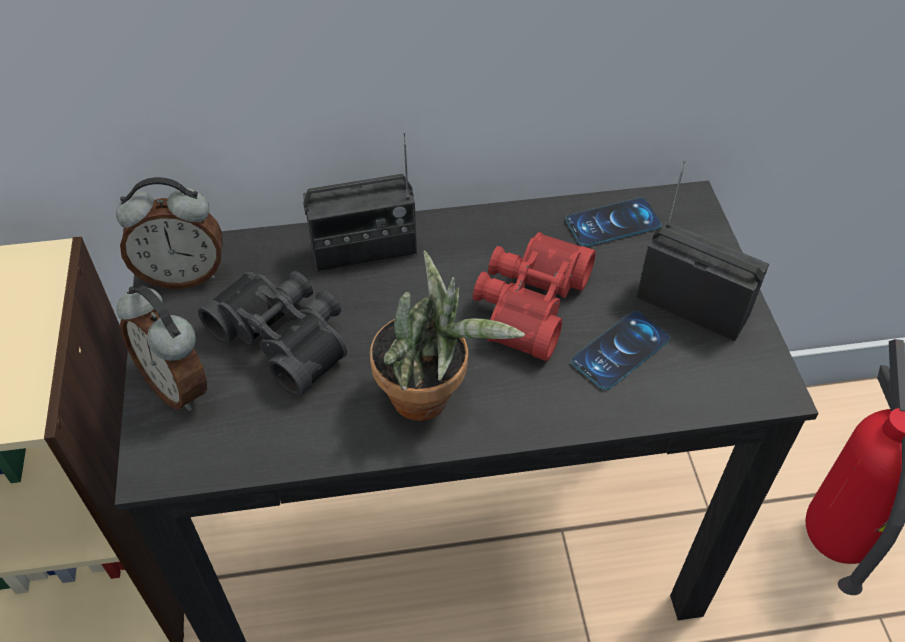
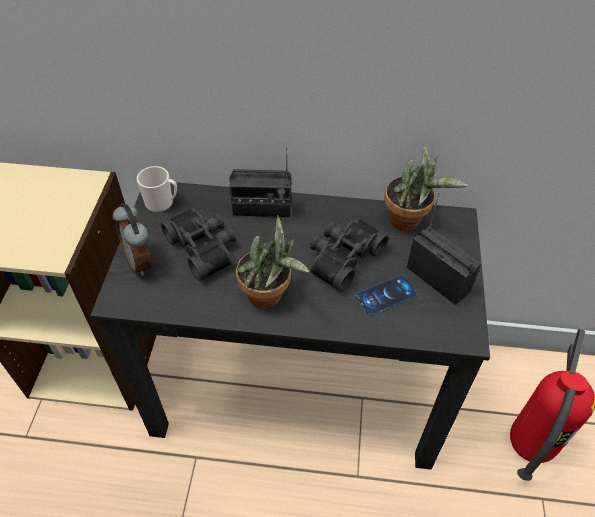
camera: 15 degrees right, 0 degrees up
alarm clock [116,177,223,289] -> mug [137,166,177,213]
red binoculars [473,232,596,361] -> black binoculars [310,219,389,292]
phone [566,198,662,247] -> potted plant [384,144,468,231]

